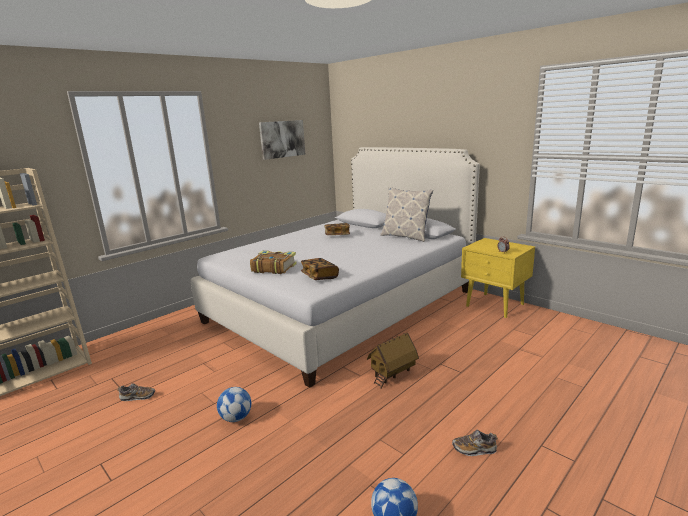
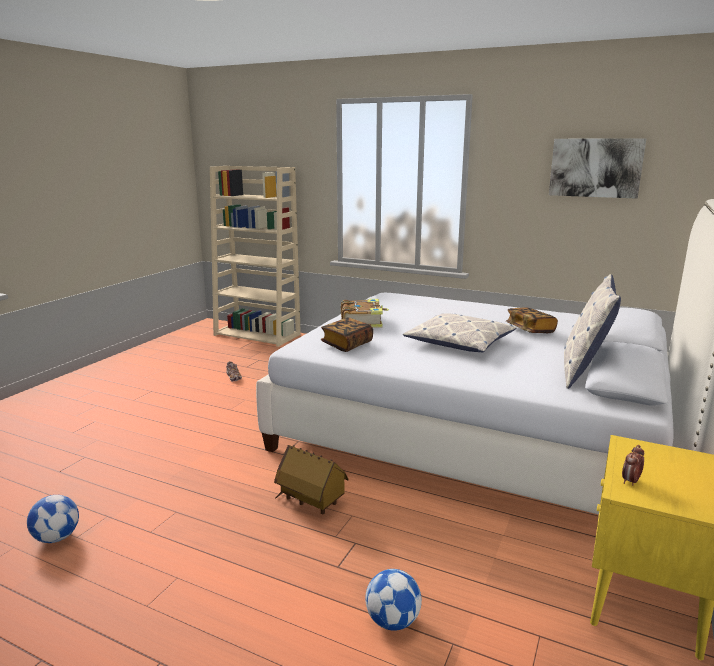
camera: 70 degrees right, 0 degrees up
football [217,387,251,422] -> football moved to [365,569,422,631]
shoe [452,430,498,456] -> none
none -> pillow [403,313,516,352]

